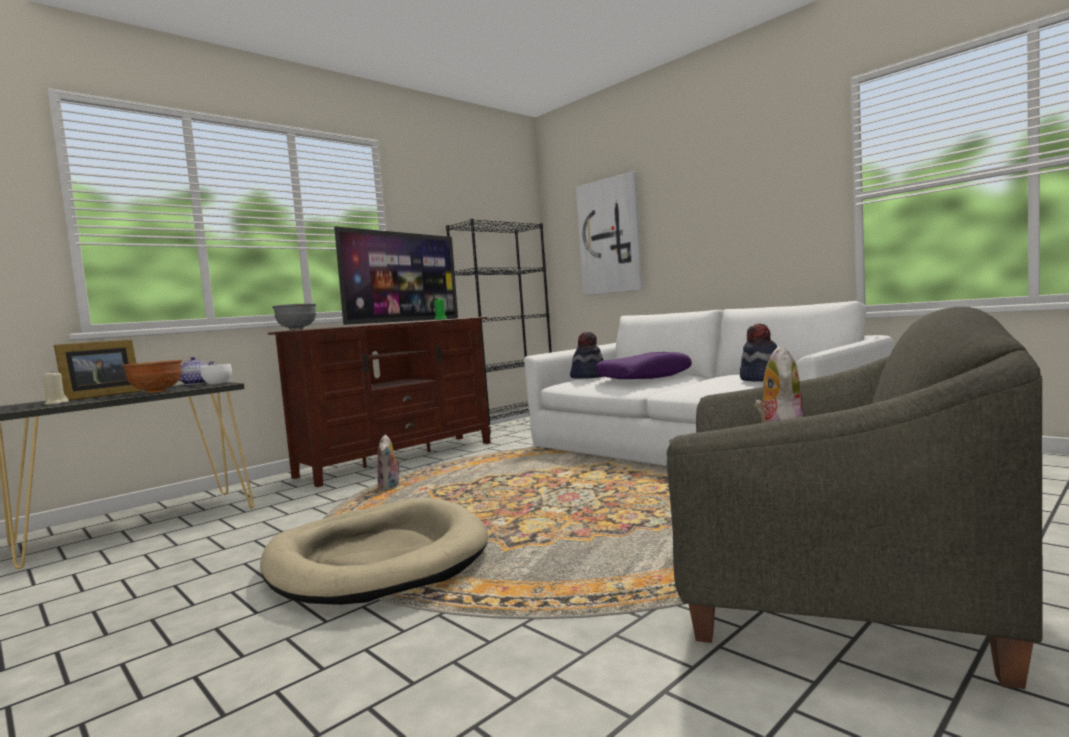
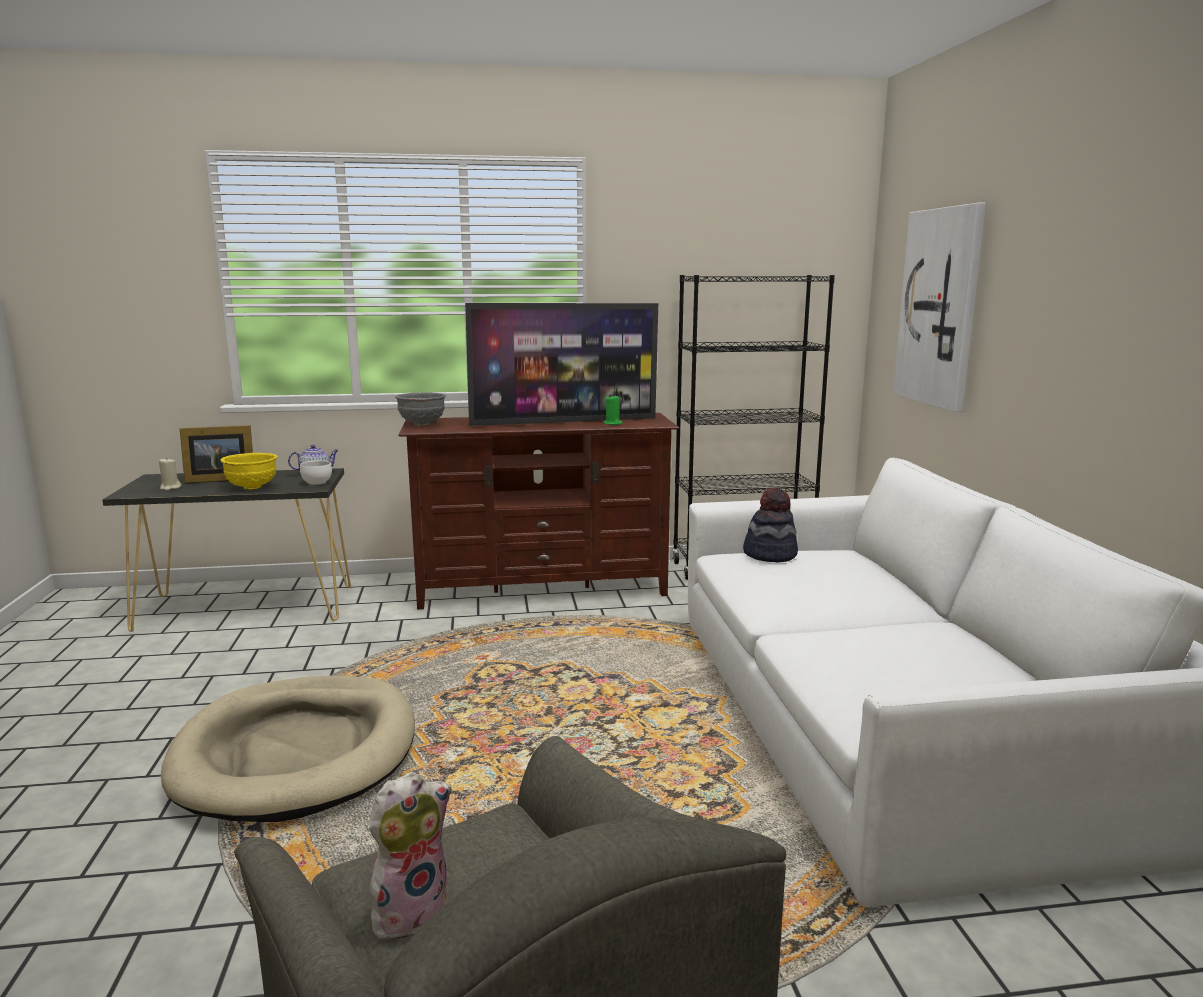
camera: 35 degrees right, 10 degrees up
brown bowl [122,360,182,393] -> yellow bowl [221,453,278,489]
plush toy [377,434,401,491] -> none
purple pillow [595,352,692,379] -> none
hat [740,324,777,382] -> none

